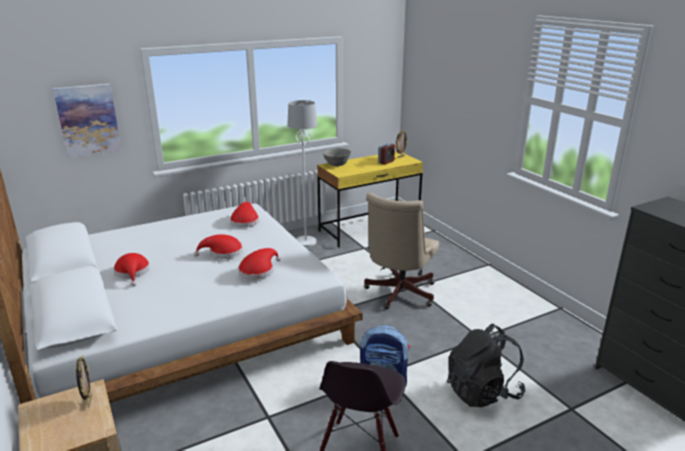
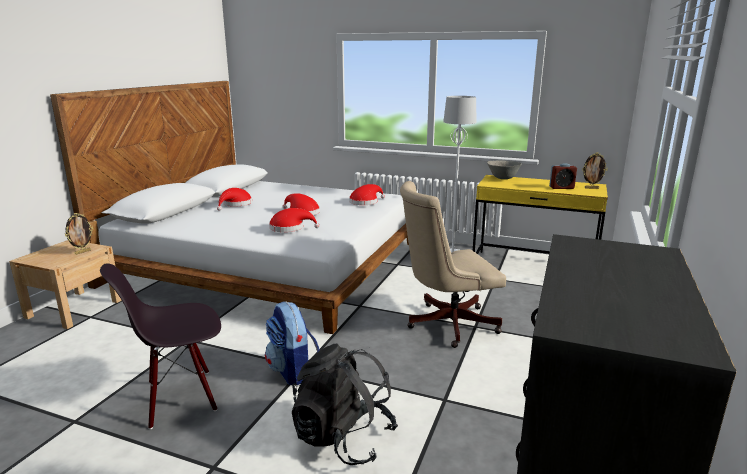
camera: 50 degrees right, 5 degrees down
picture [53,84,122,158] -> none

